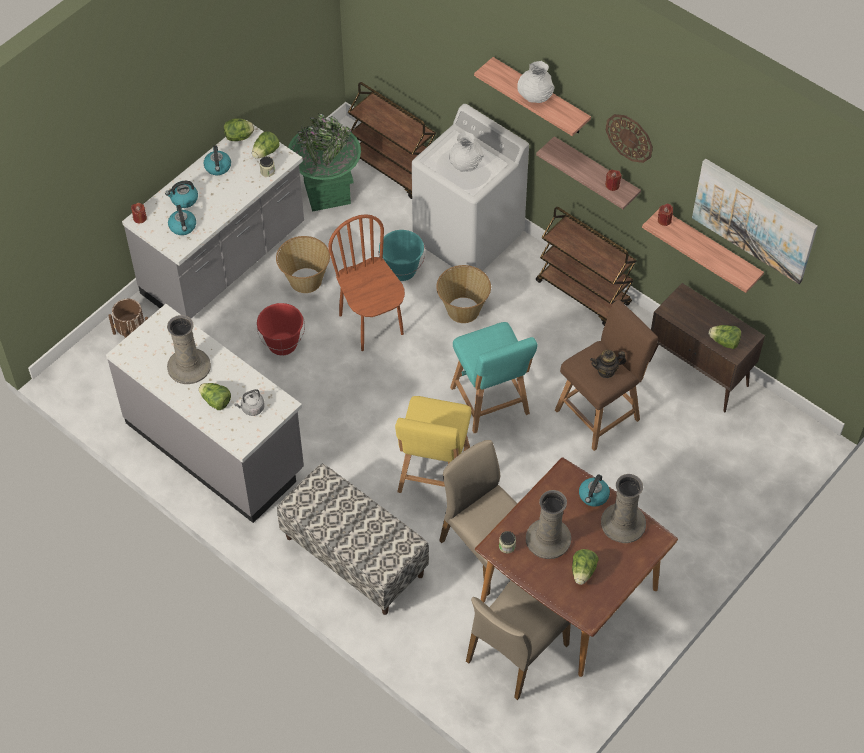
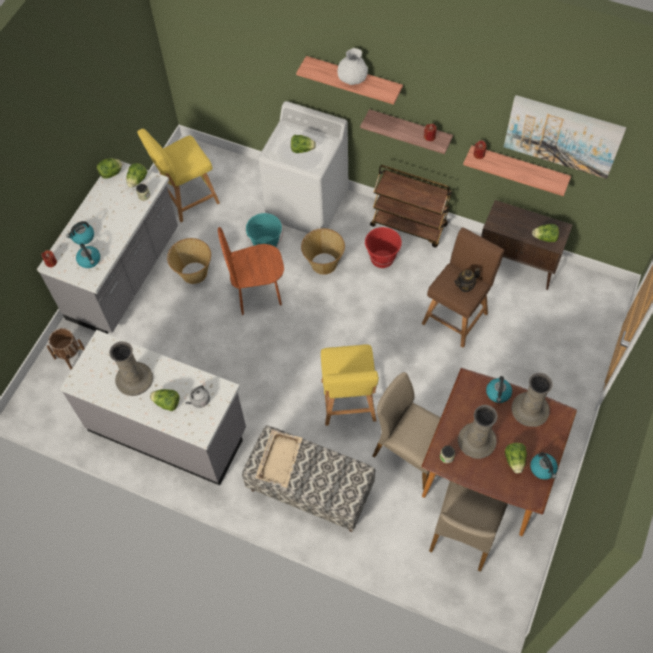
camera: 15 degrees left, 5 degrees up
kettle [204,145,231,175] -> kettle moved to [530,452,558,479]
red bucket [257,303,305,355] -> red bucket moved to [365,227,402,268]
green planter [288,113,361,212] -> yellow stool [137,129,220,222]
brown chair [328,214,405,351] -> brown chair turned 60 degrees counterclockwise [218,227,284,315]
brown cart [348,82,436,199] -> none
white vase [449,131,484,172] -> lettuce [291,135,316,153]
turquoise stool [450,322,538,433] -> none
wall clock [606,114,653,163] -> none
none -> beige tray [255,430,303,488]

